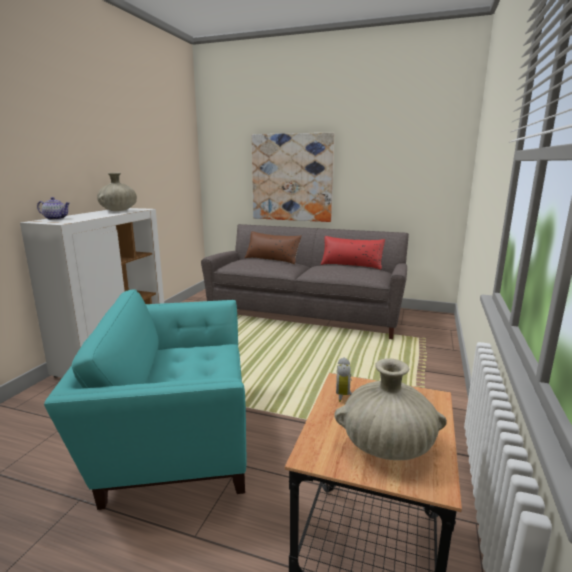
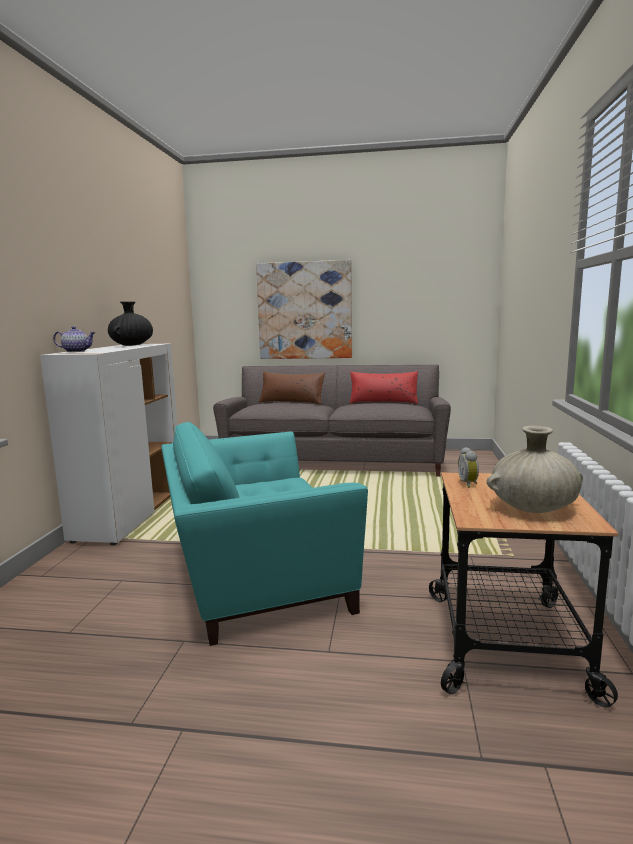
camera: 10 degrees left, 5 degrees down
beige vase [97,173,137,211] -> black vase [108,302,153,346]

